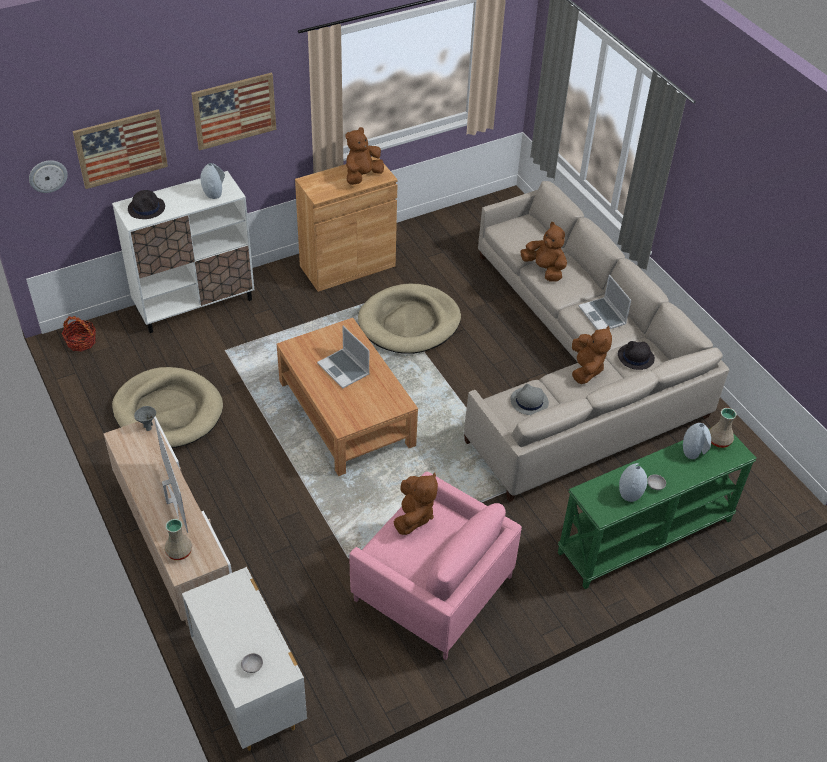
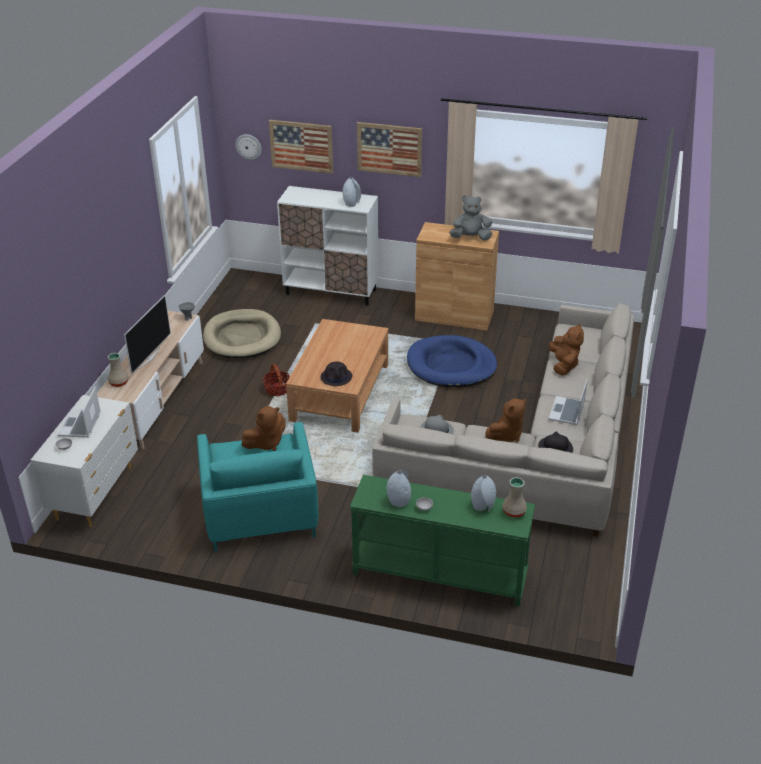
camera: 45 degrees right, 10 degrees down
basket [62,316,96,352] -> basket moved to [263,363,290,396]
black hat [128,190,165,219] -> black hat moved to [320,361,352,386]
laptop [317,326,370,388] -> laptop moved to [58,387,101,438]
brown plush toy [345,127,384,185] -> grey plush toy [449,195,492,240]
pink armchair [349,471,522,660] -> turquoise armchair [197,422,318,552]
beige dog bed [358,284,461,354] -> blue dog bed [407,335,497,387]

